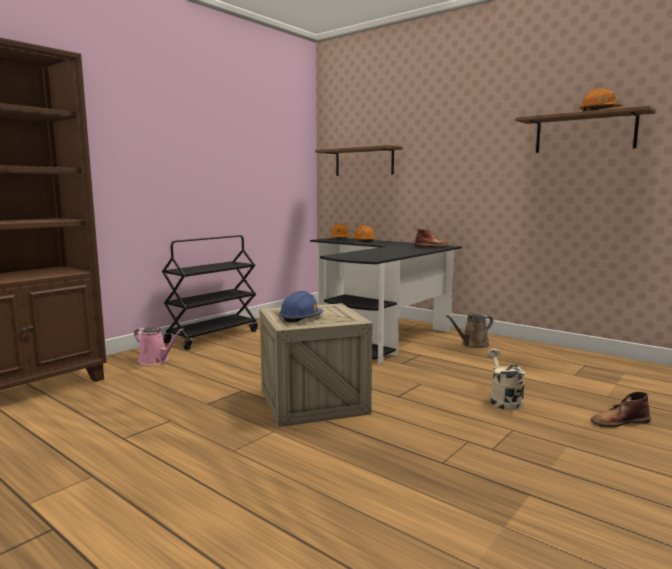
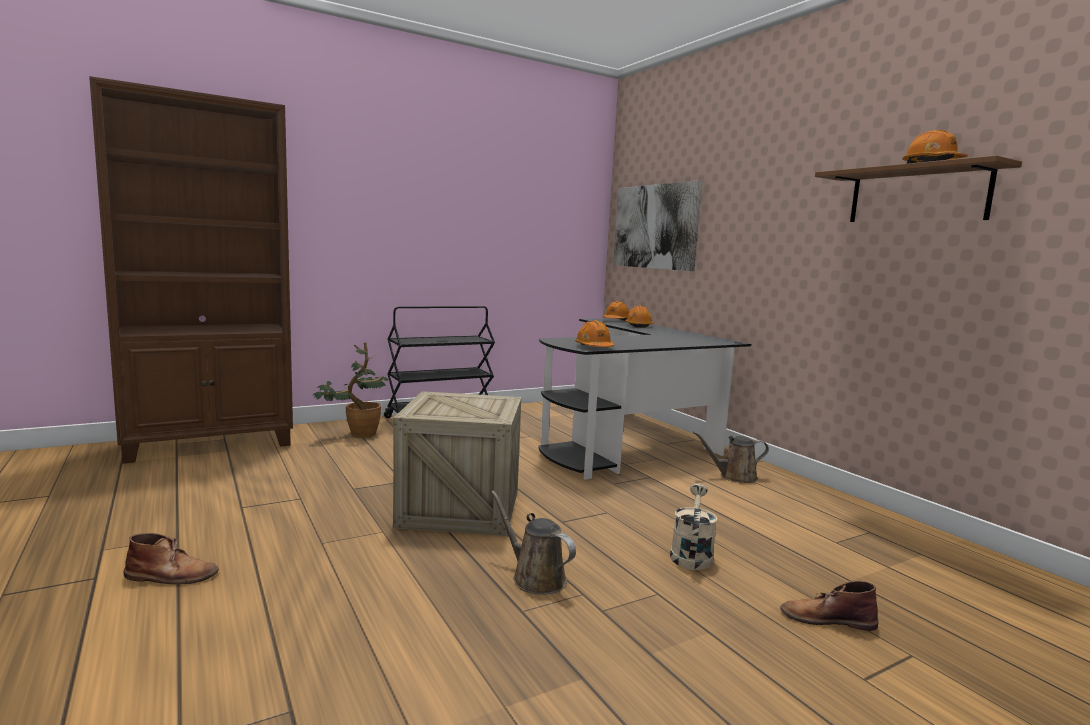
camera: 20 degrees right, 0 degrees up
pink watering can [134,327,184,365] -> potted plant [313,343,389,438]
blue hard hat [278,291,324,323] -> none
brown shelf [315,145,403,176] -> picture [613,180,702,271]
brown boot [414,229,449,247] -> brown boot moved to [124,533,219,585]
none -> brown watering can [491,491,576,595]
none -> orange hard hat [575,320,615,347]

